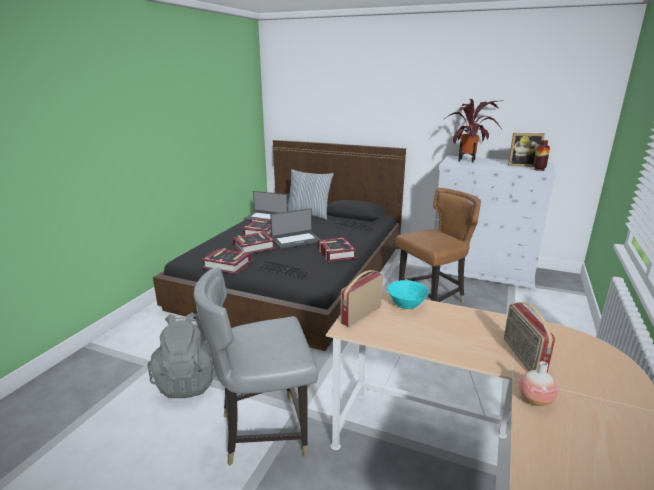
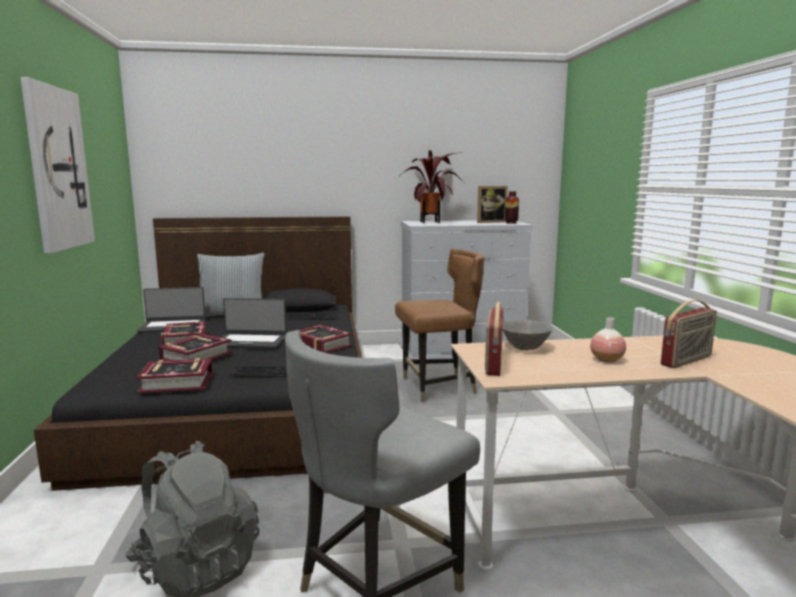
camera: 30 degrees left, 10 degrees down
laptop [270,208,321,249] -> laptop turned 60 degrees clockwise [222,298,287,348]
turquoise bowl [387,280,429,309] -> grey bowl [503,320,553,350]
brown chair [395,188,481,303] -> brown chair turned 45 degrees clockwise [395,249,485,402]
radio [504,302,555,373] -> radio turned 90 degrees counterclockwise [661,300,717,368]
vase [519,361,558,406] -> vase moved to [590,317,626,362]
none -> picture [20,77,95,254]

